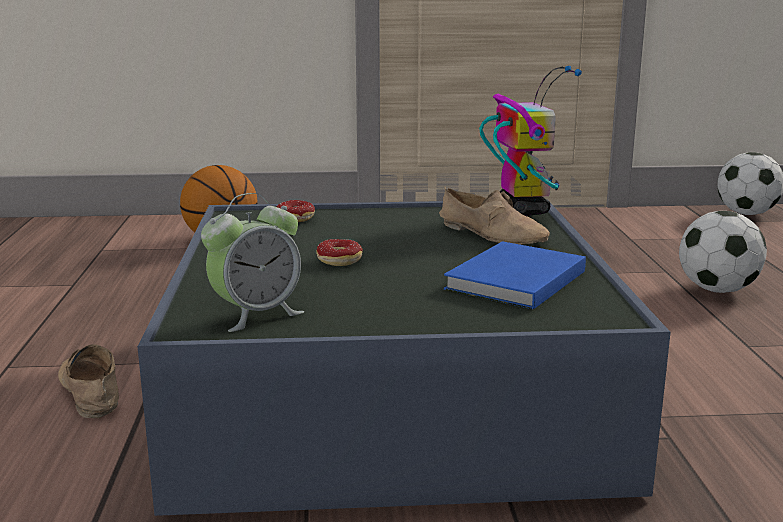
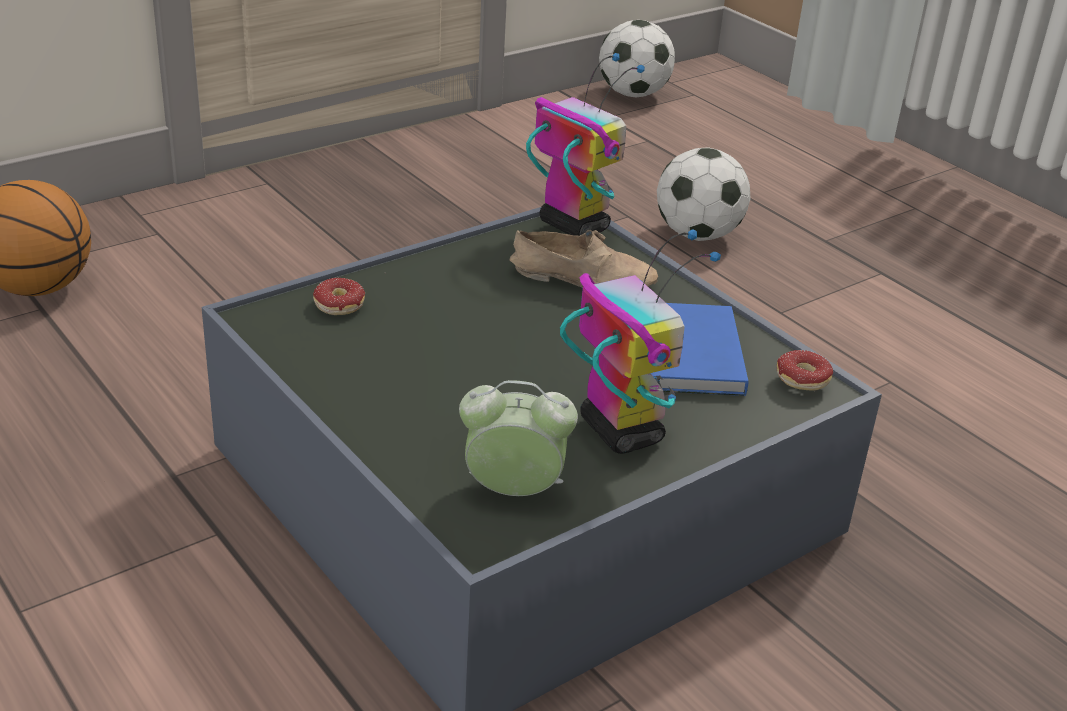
camera: 35 degrees left, 15 degrees up
beige shoe [58,345,119,418] -> none
alarm clock [201,193,304,332] -> alarm clock turned 105 degrees counterclockwise [459,380,578,496]
donut [316,239,363,266] -> donut moved to [777,350,833,391]
none -> toy robot [560,229,721,454]

